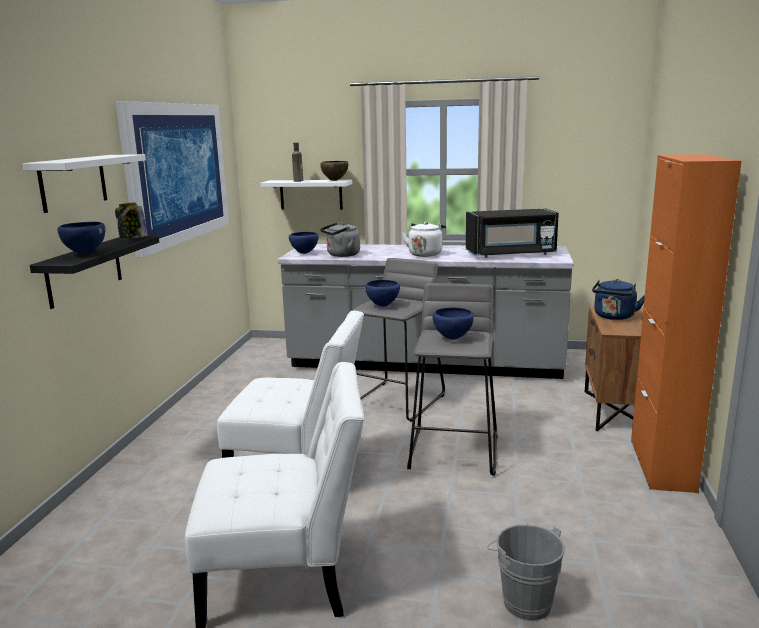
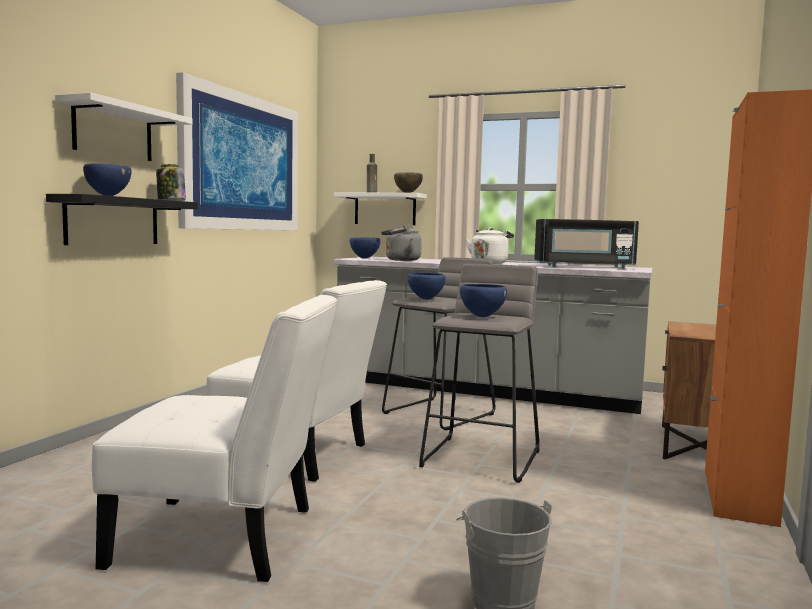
camera: 10 degrees right, 10 degrees down
blue kettle [592,279,645,320] -> none

